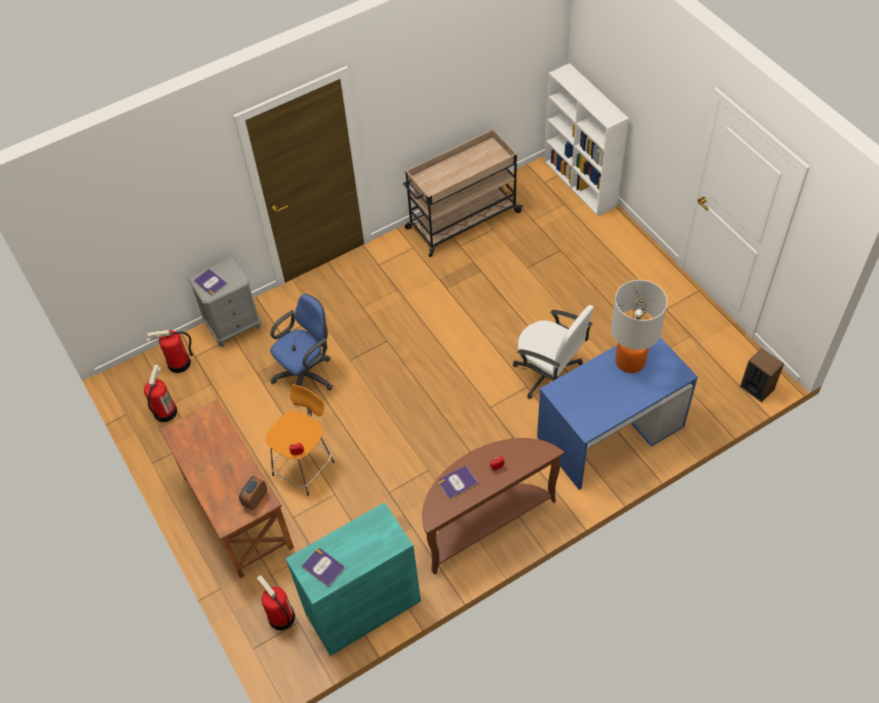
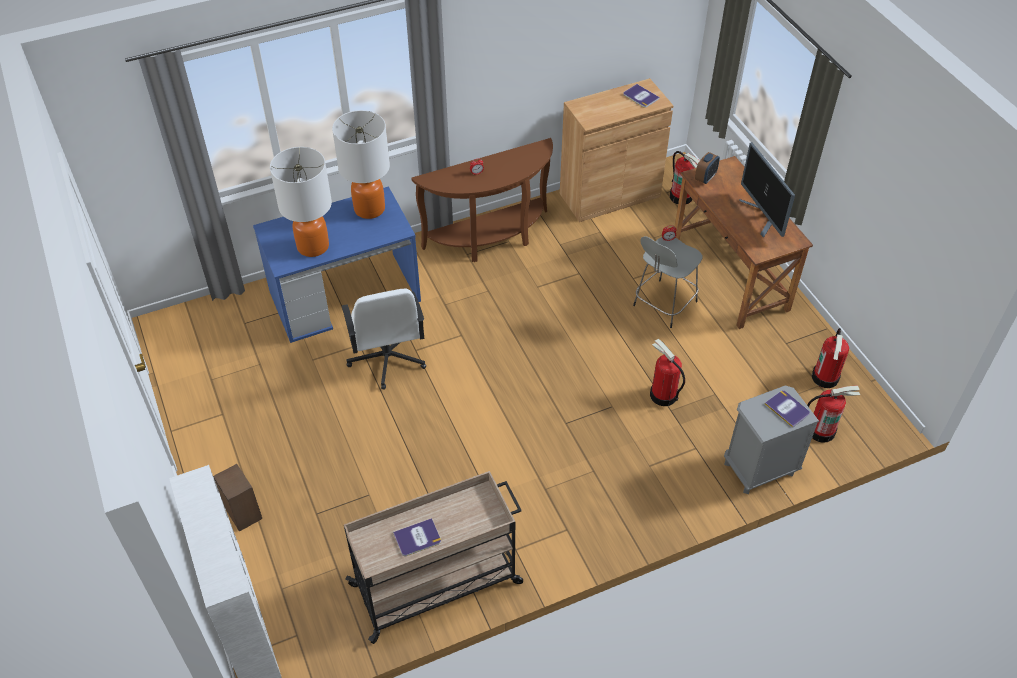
camera: 175 degrees left, 5 degrees down
orange stool [265,384,334,496] -> grey stool [633,236,702,328]
blue office chair [270,294,333,405] -> fire extinguisher [650,339,685,406]
turquoise cabinet [286,502,421,656] -> brown cabinet [560,78,673,222]
book [438,466,479,500] -> book moved to [393,518,441,556]
white office chair [513,305,594,399] -> white office chair turned 150 degrees counterclockwise [342,289,426,390]
speaker [740,348,784,403] -> speaker moved to [213,464,262,532]
none -> table lamp [332,110,390,219]
none -> monitor [739,142,795,238]

